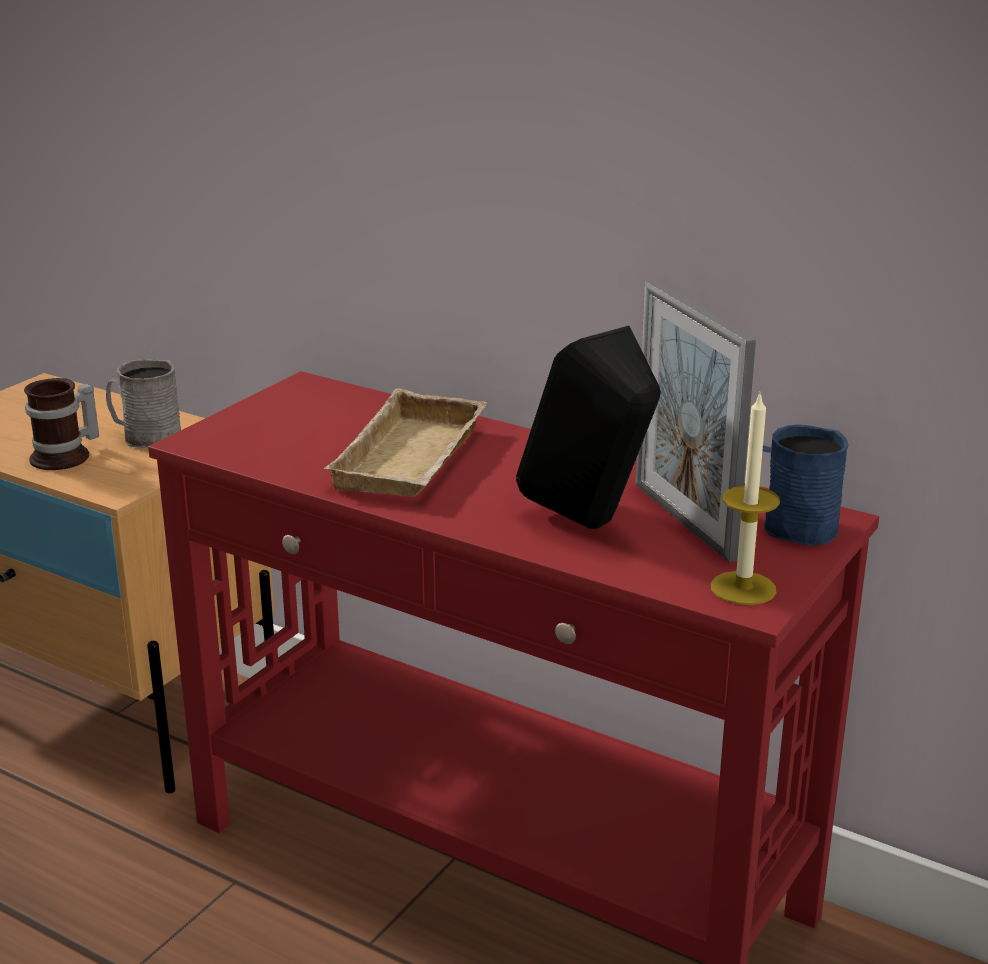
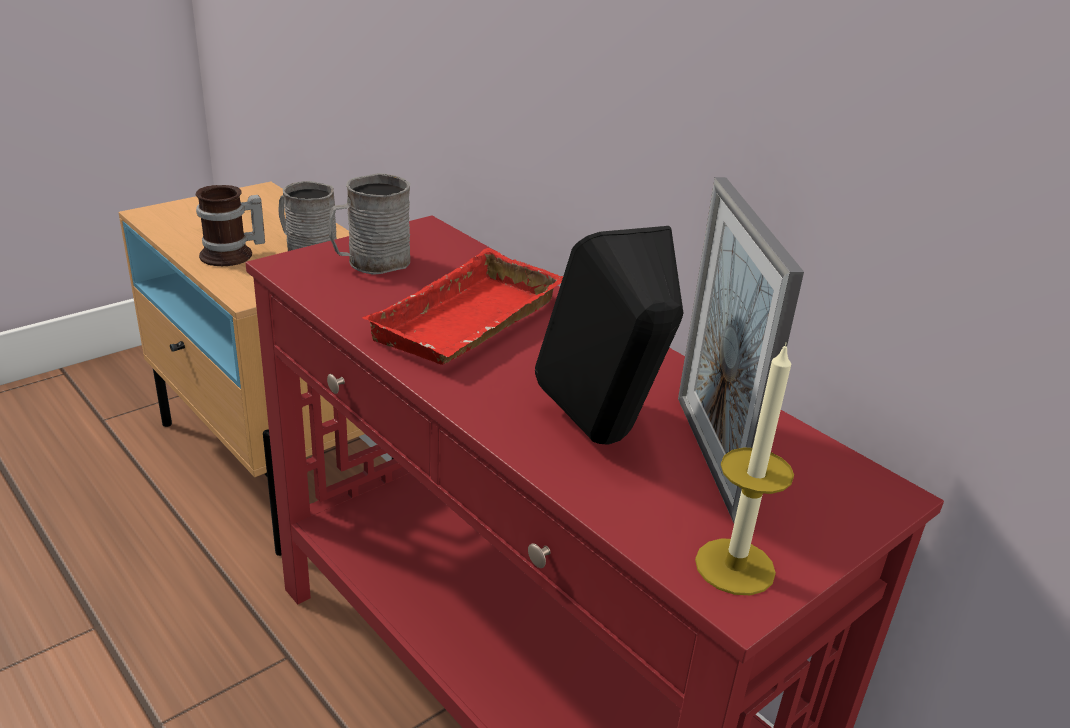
camera: 15 degrees right, 5 degrees up
beige tray [324,388,487,497] -> red tray [362,248,563,365]
blue mug [763,424,849,546] -> none
none -> grey mug [329,173,411,275]

